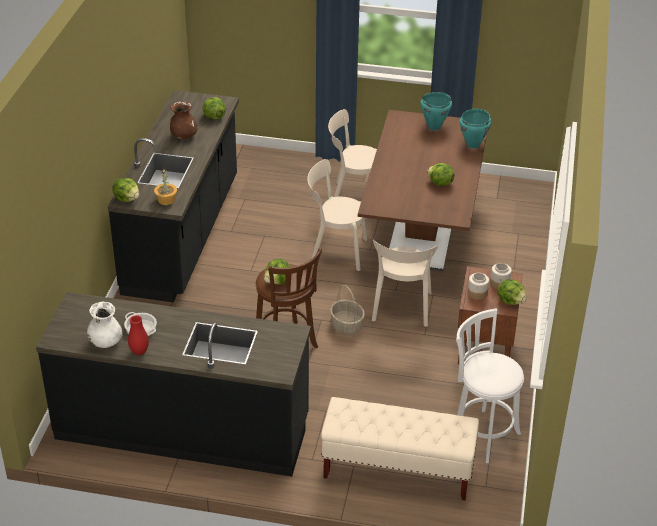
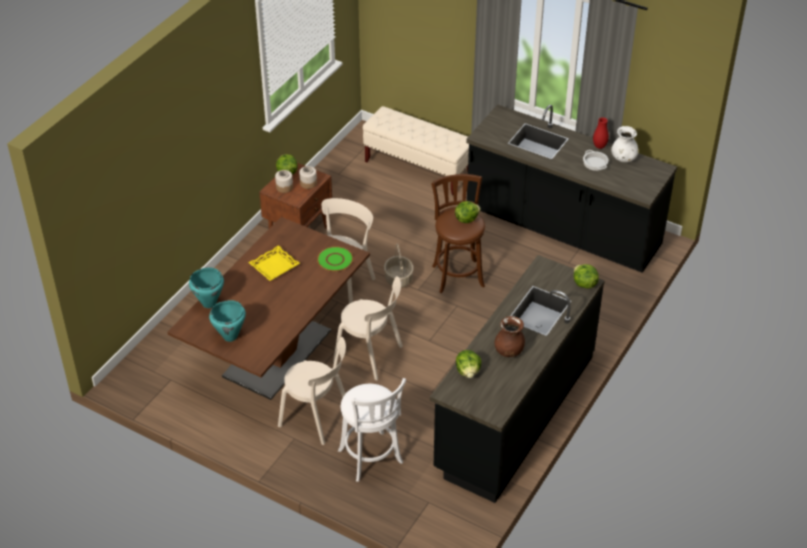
camera: 160 degrees left, 5 degrees up
potted plant [154,168,177,205] -> none
lettuce [427,163,455,186] -> yellow tray [248,245,300,281]
white stool [456,309,524,463] -> white stool moved to [338,378,406,482]
none -> green plate [317,246,353,271]

